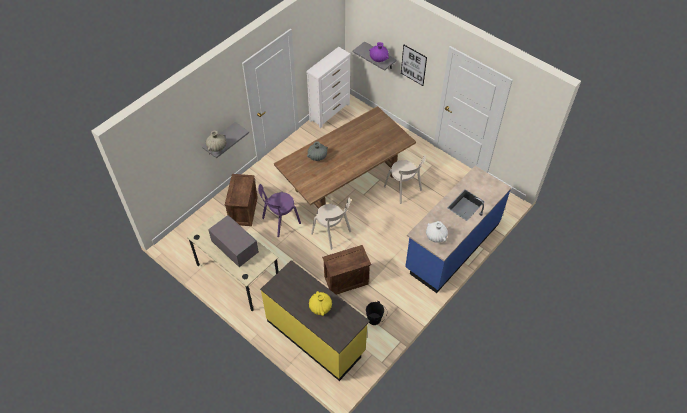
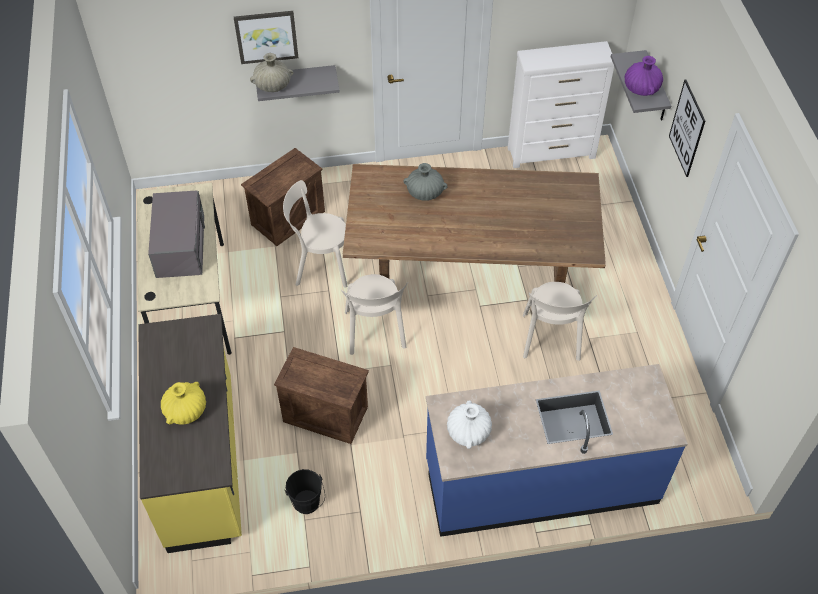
camera: 40 degrees right, 0 degrees up
purple chair [258,184,301,237] -> beige chair [283,180,347,288]
none -> picture [234,11,298,64]

